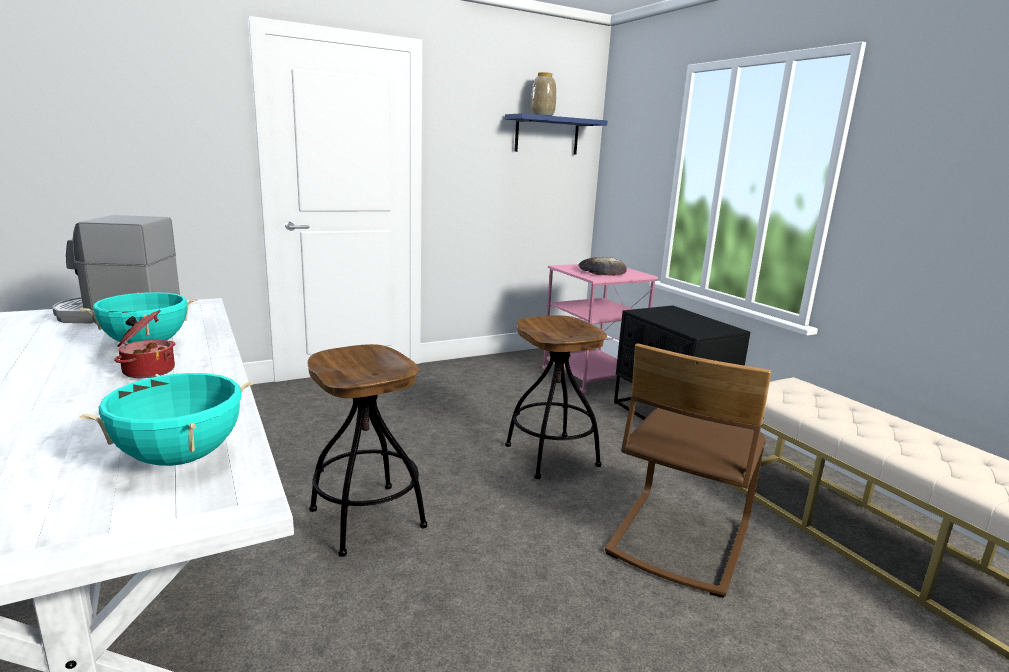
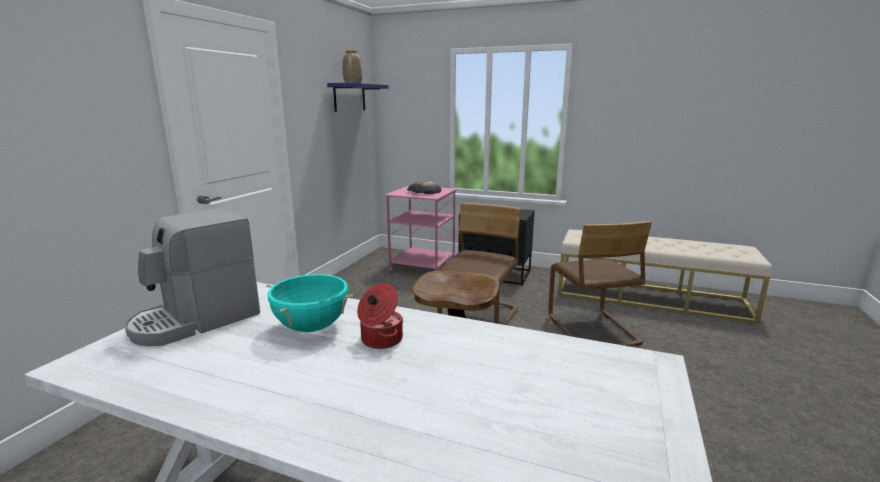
camera: 40 degrees left, 0 degrees up
turquoise cooking pot [79,373,253,466] -> none
brown stool [505,315,607,479] -> brown chair [438,203,521,325]

